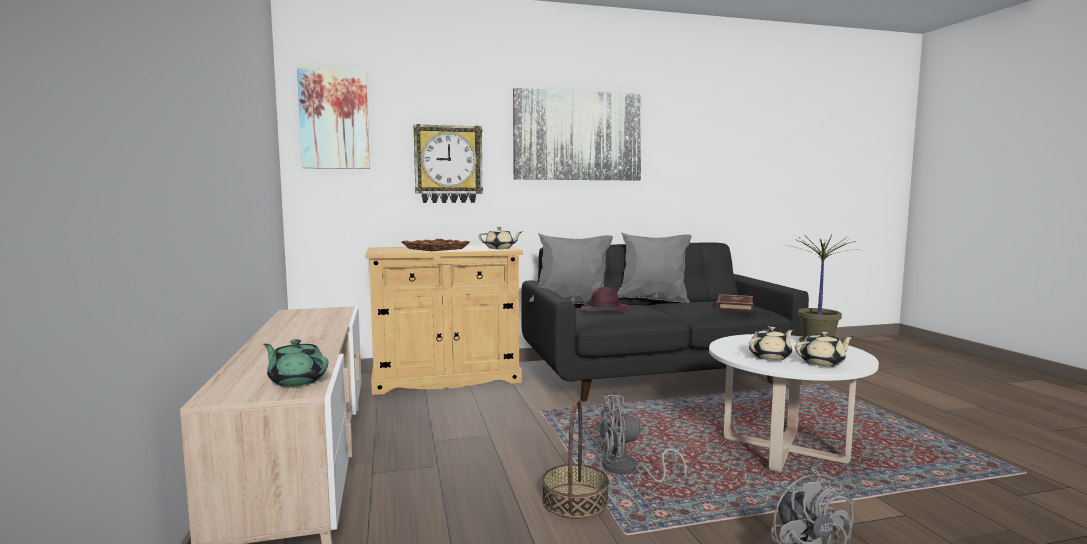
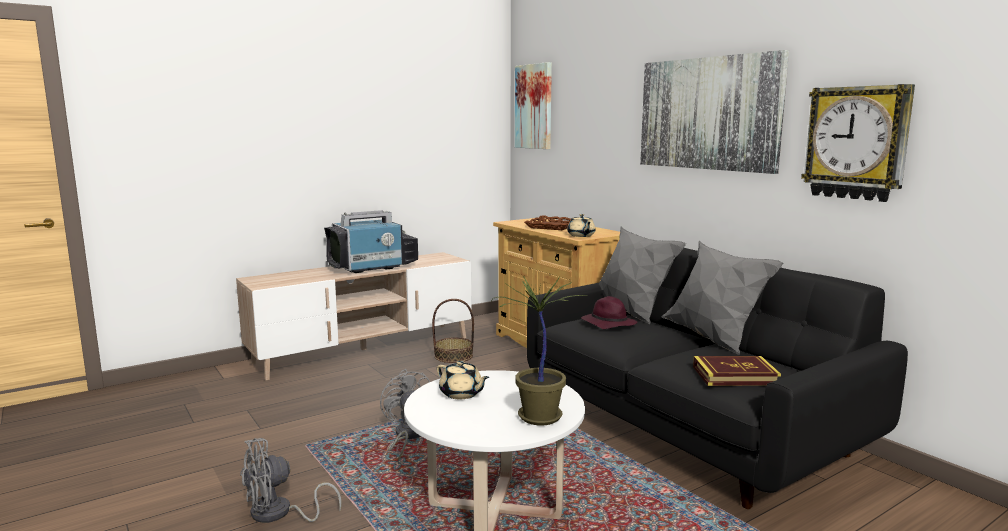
camera: 70 degrees right, 5 degrees up
green teapot [263,339,328,387] -> none
wall clock [414,124,483,203] -> wall clock moved to [801,84,915,202]
basket [542,399,609,519] -> basket moved to [432,299,474,363]
beige teapot [795,331,854,367] -> none
none -> television [324,210,418,273]

